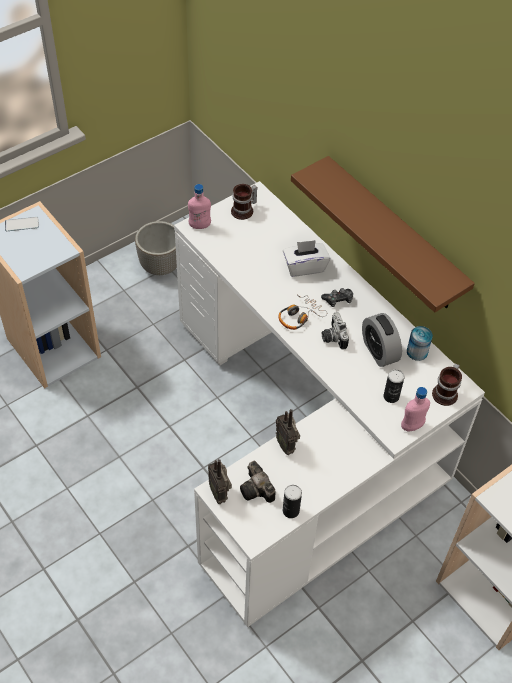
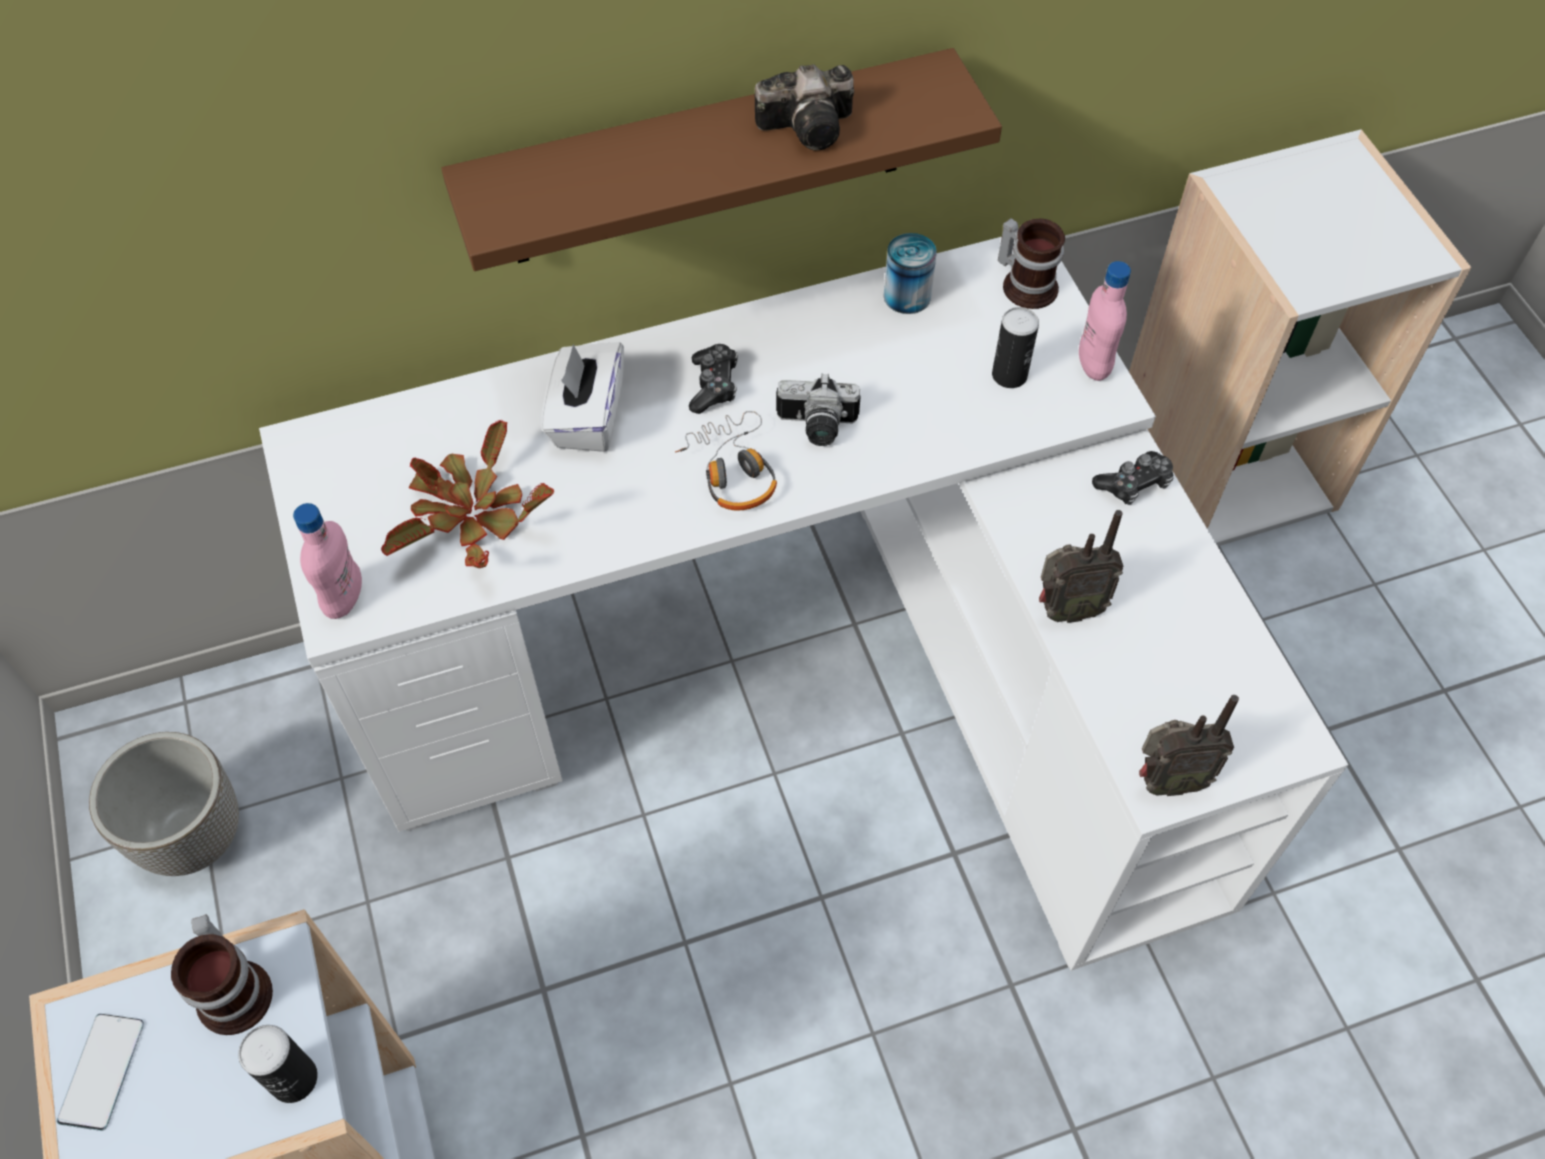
camera: 70 degrees left, 5 degrees up
mug [231,184,258,220] -> mug moved to [171,915,273,1035]
camera [240,461,276,503] -> camera moved to [755,64,854,150]
can [283,485,302,518] -> can moved to [238,1025,318,1103]
alarm clock [362,313,402,367] -> none
none -> potted plant [381,420,554,568]
none -> game controller [1092,451,1174,505]

